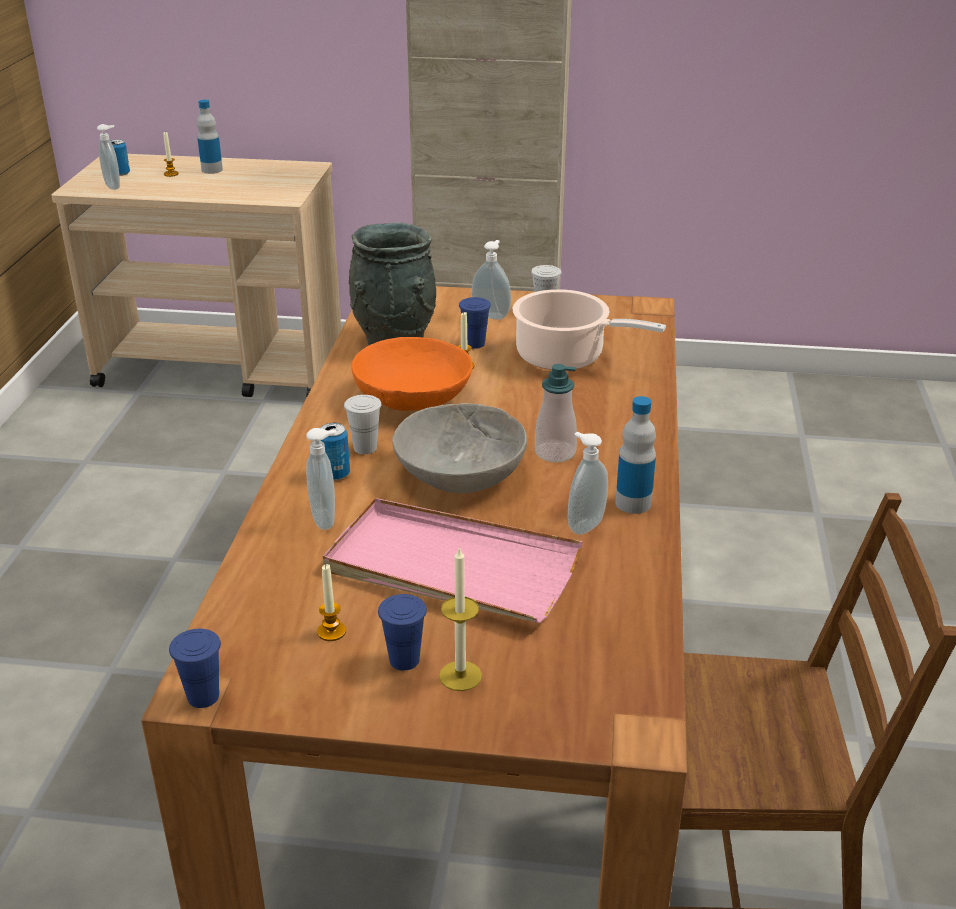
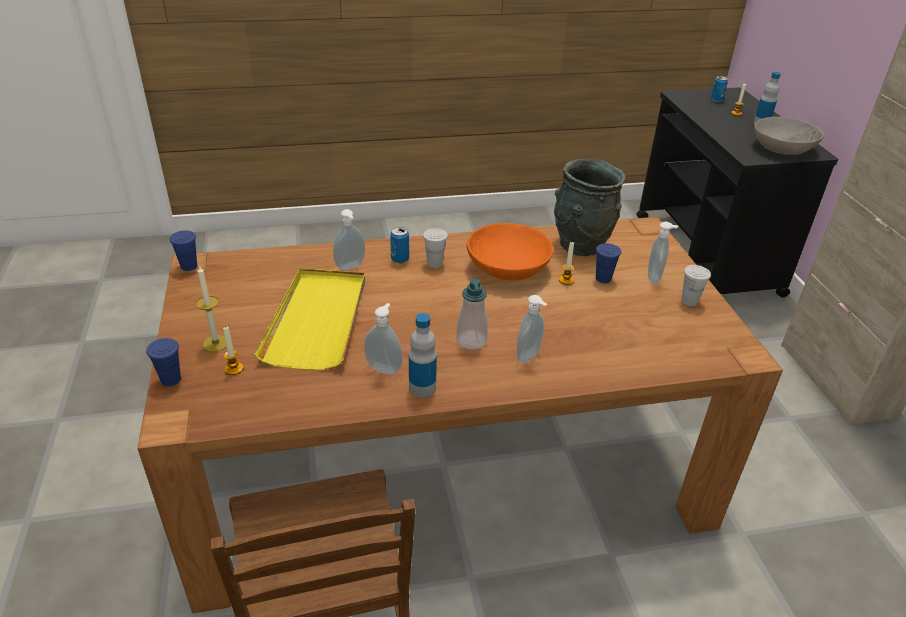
camera: 70 degrees right, 5 degrees up
beige cart [51,154,341,397] -> black cart [636,87,838,298]
soap dispenser [97,124,120,190] -> soap dispenser moved to [516,295,547,363]
candle [317,564,346,641] -> candle moved to [223,326,243,375]
pink tray [323,498,583,623] -> yellow tray [254,268,365,371]
blue cup [378,594,427,671] -> blue cup moved to [146,338,181,386]
grey bowl [392,403,527,493] -> grey bowl moved to [754,117,824,155]
cooking pot [513,289,666,370] -> none

